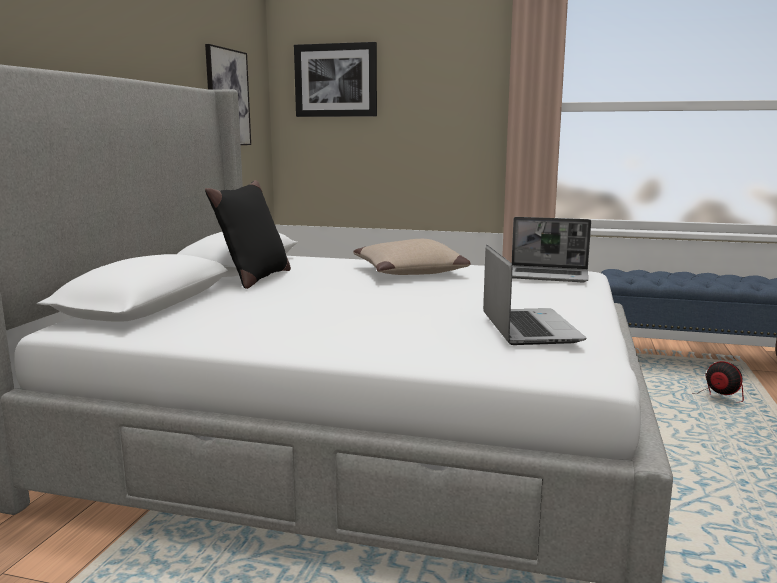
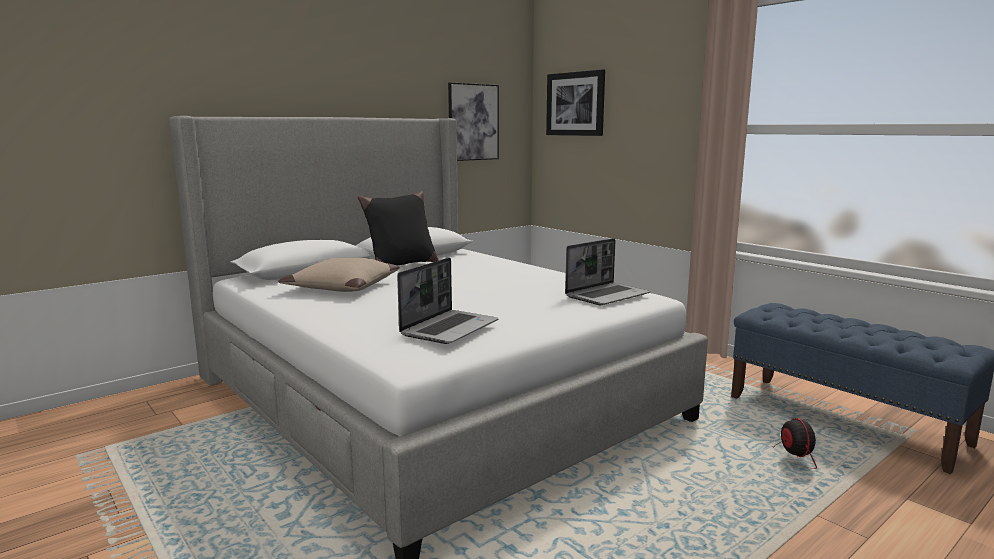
camera: 35 degrees right, 0 degrees up
beige pillow [353,239,471,275] -> beige pillow moved to [278,258,400,292]
laptop [512,217,591,282] -> laptop turned 90 degrees counterclockwise [565,238,650,305]

